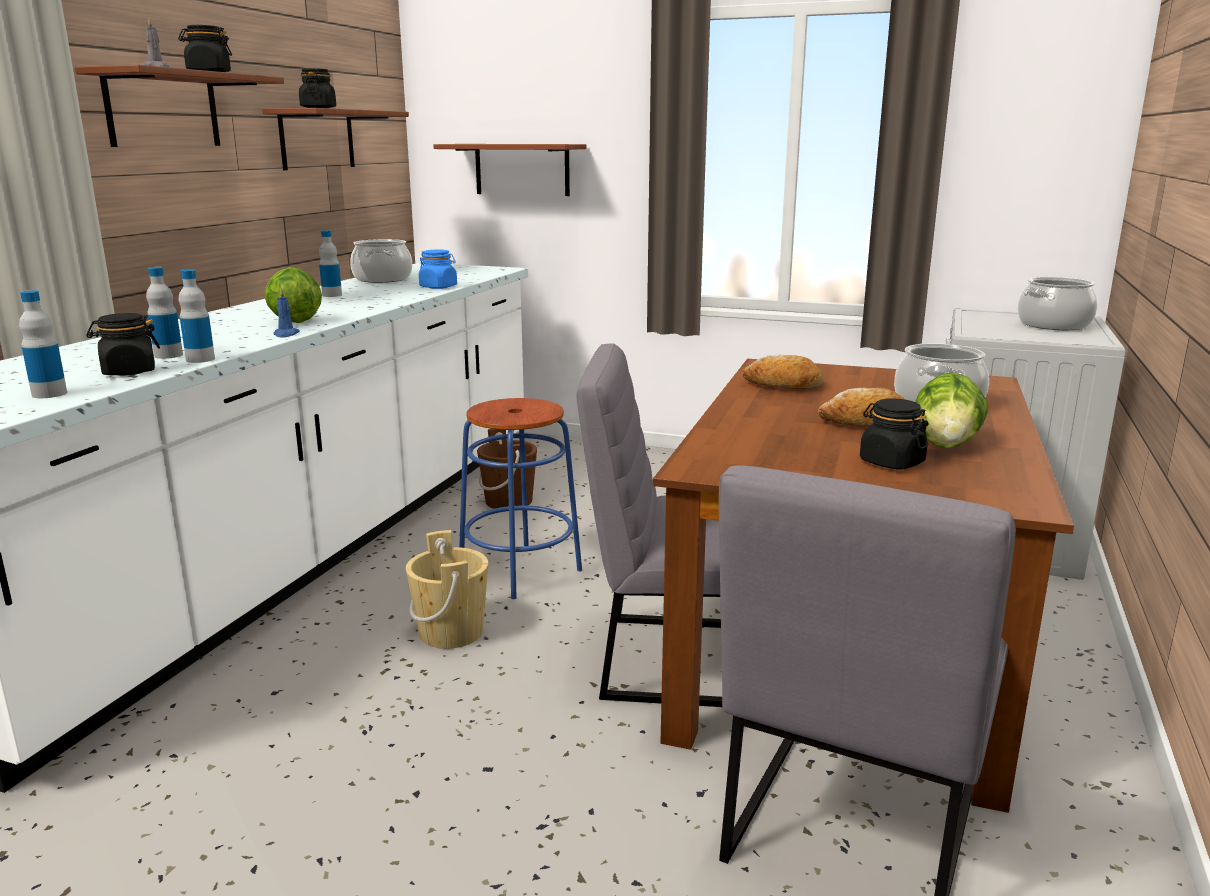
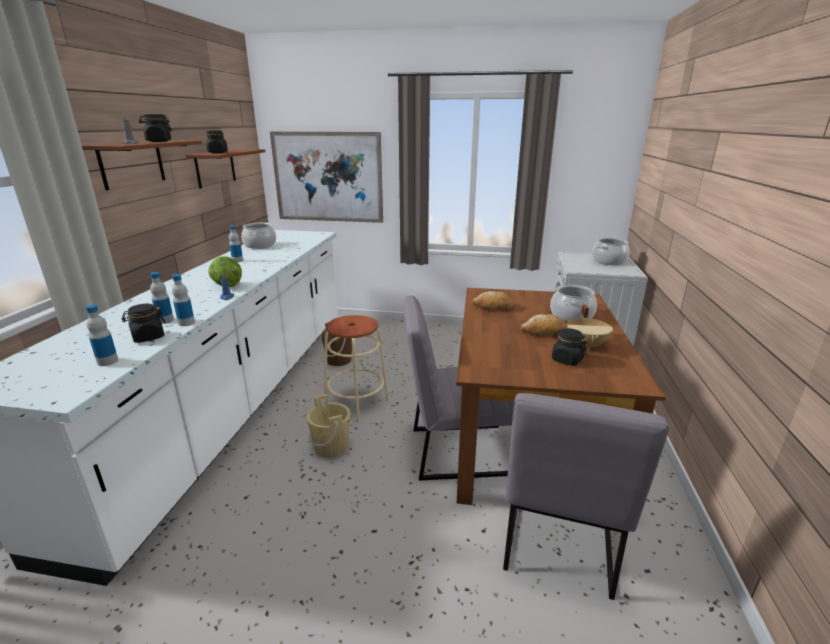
camera: 10 degrees left, 5 degrees up
blue jar [419,250,457,289] -> none
brown shelf [433,144,586,196] -> picture [270,131,383,223]
blue stool [459,398,582,599] -> beige stool [324,315,389,423]
lettuce [915,372,988,448] -> beige cooking pot [567,305,613,350]

